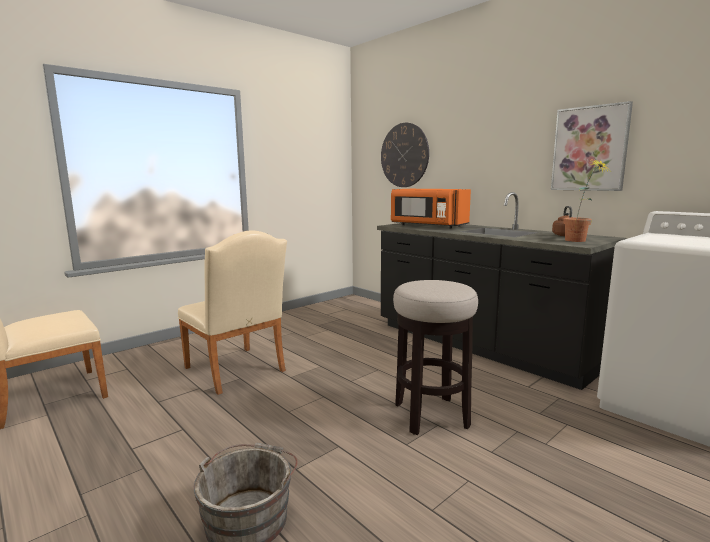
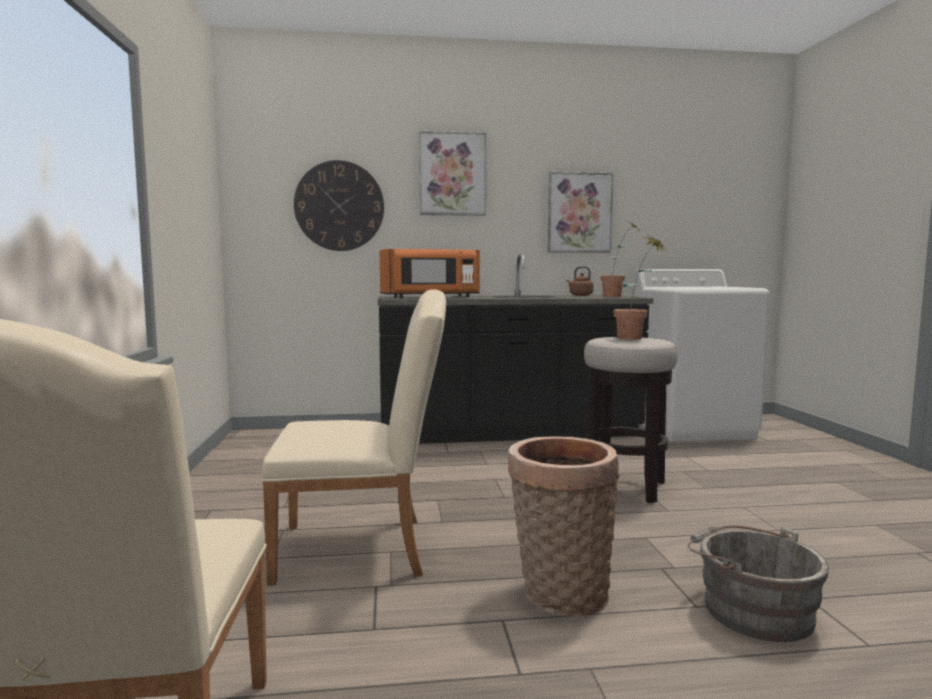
camera: 55 degrees left, 5 degrees down
none -> picture [419,131,486,216]
none -> basket [508,437,619,616]
none -> potted plant [614,236,667,340]

